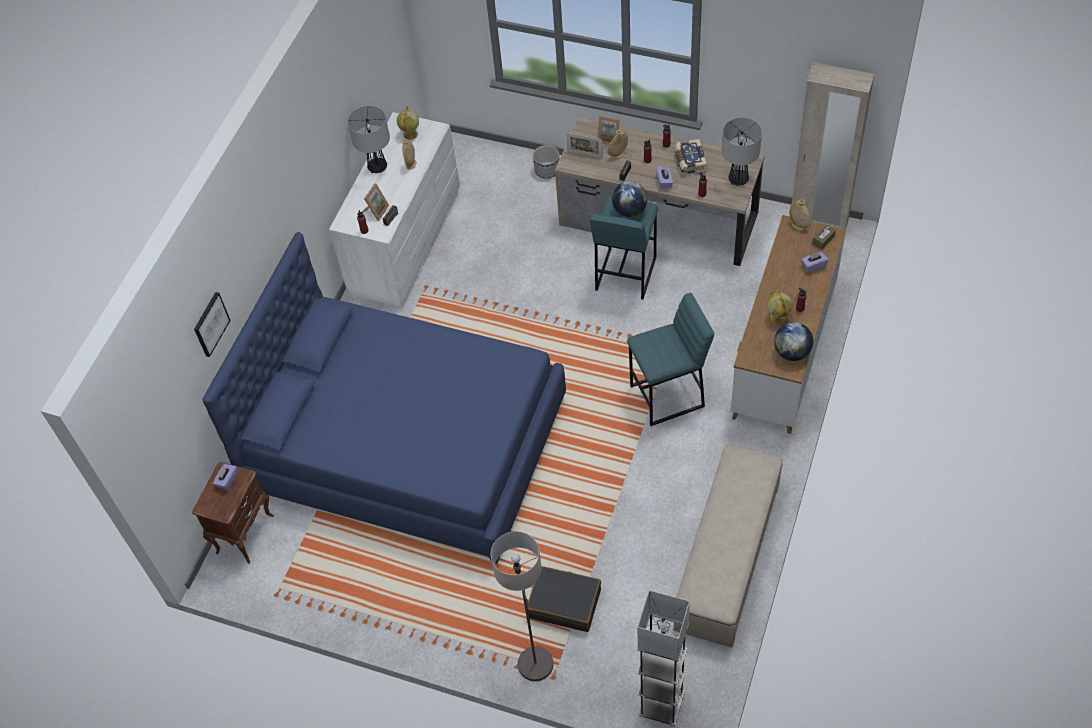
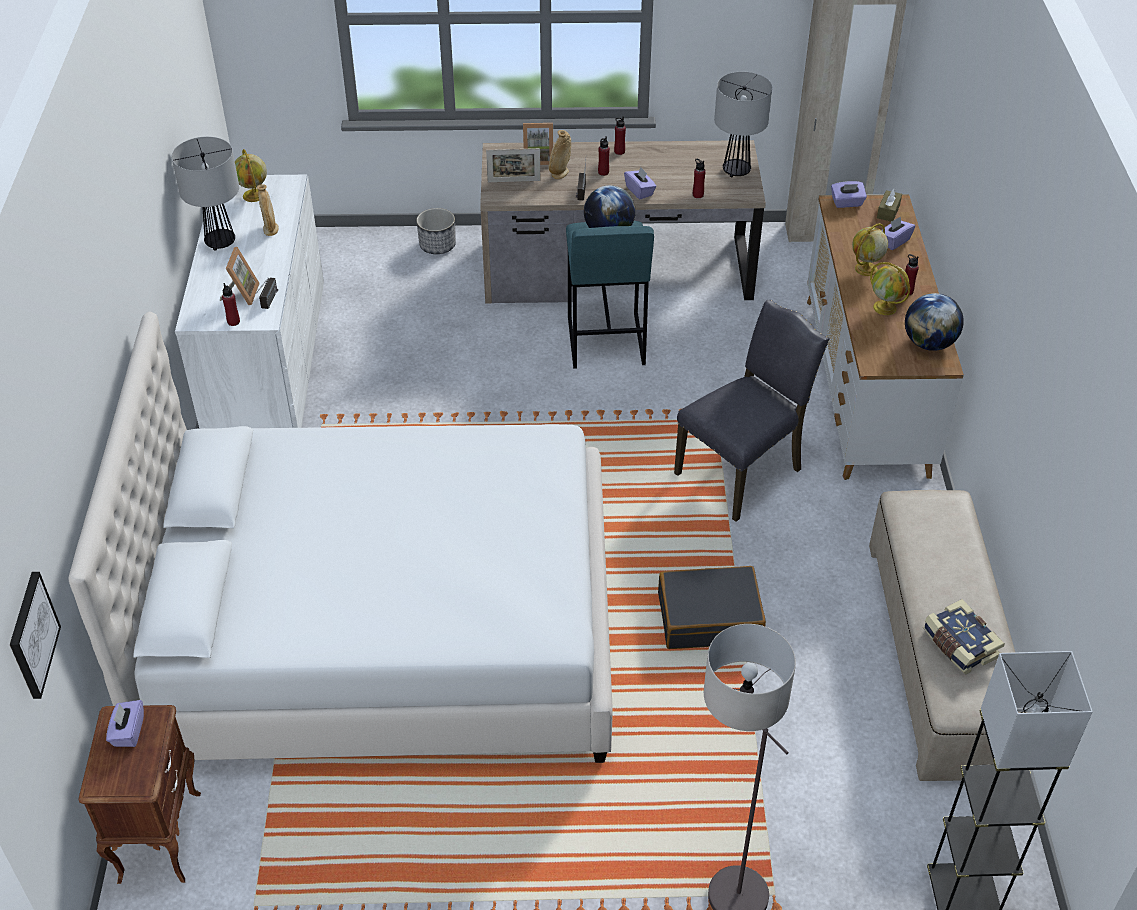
camera: 25 degrees left, 10 degrees down
picture [194,292,231,357] -> picture moved to [10,572,61,699]
blue bed [203,232,566,564] -> white bed [69,312,613,763]
black suitcase [527,566,601,632] -> black suitcase moved to [658,566,766,649]
turquoise stool [627,293,714,426] -> grey chair [674,300,830,522]
book [675,139,707,176] -> book moved to [923,599,1005,675]
beige vase [789,199,811,231] -> purple tissue box [831,181,867,208]
none -> globe [852,223,888,276]

